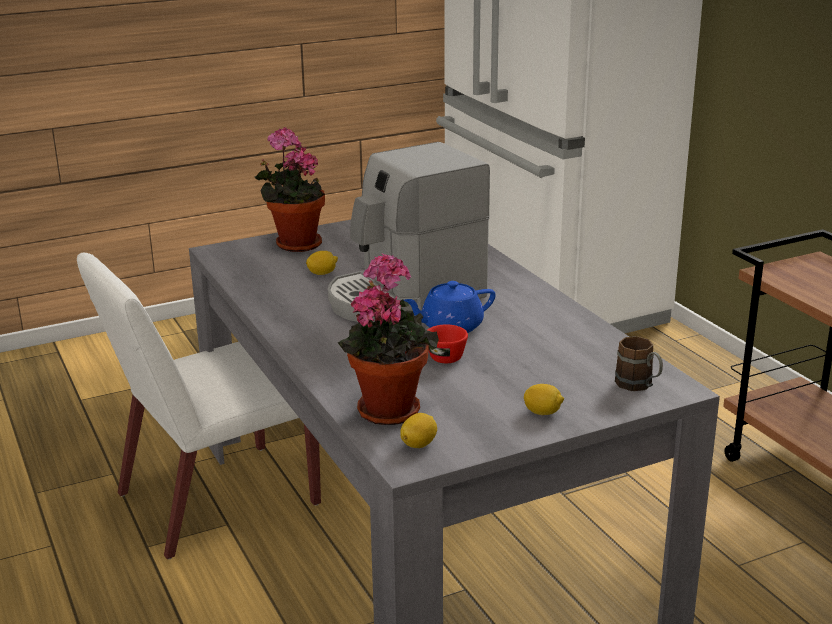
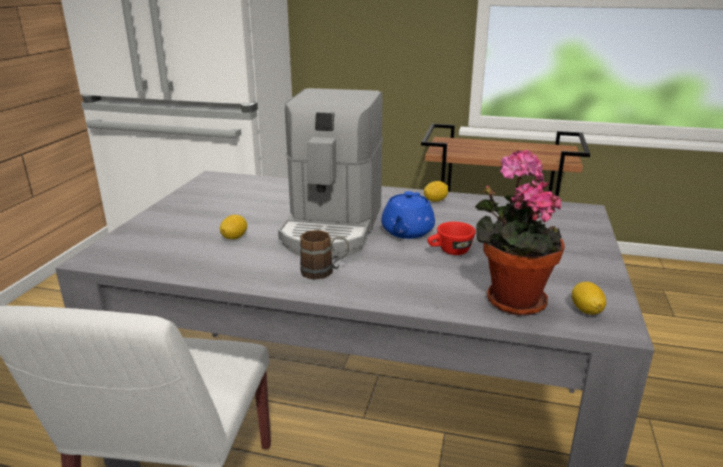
camera: 50 degrees left, 0 degrees up
potted plant [255,127,325,252] -> none
lemon [524,384,564,415] -> lemon moved to [424,181,448,202]
brown mug [615,336,663,391] -> brown mug moved to [300,230,349,280]

